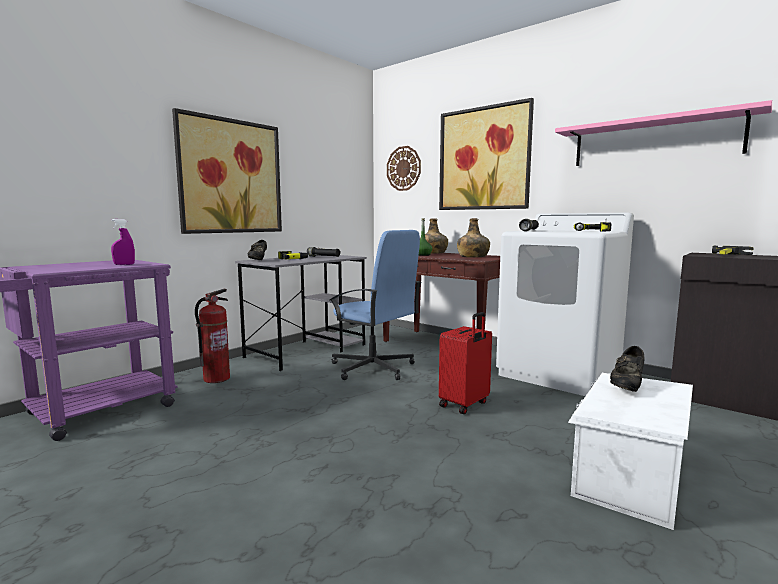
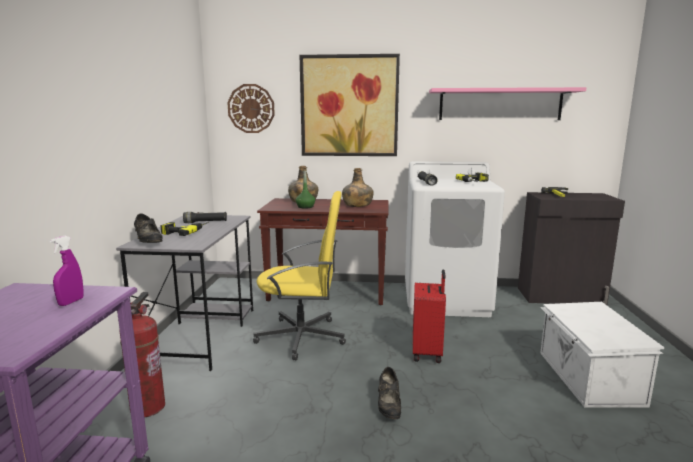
camera: 35 degrees left, 5 degrees up
picture [172,108,282,234] -> none
blue office chair [329,230,421,380] -> yellow office chair [253,191,346,361]
black shoe [610,346,645,392] -> black shoe moved to [378,367,401,419]

